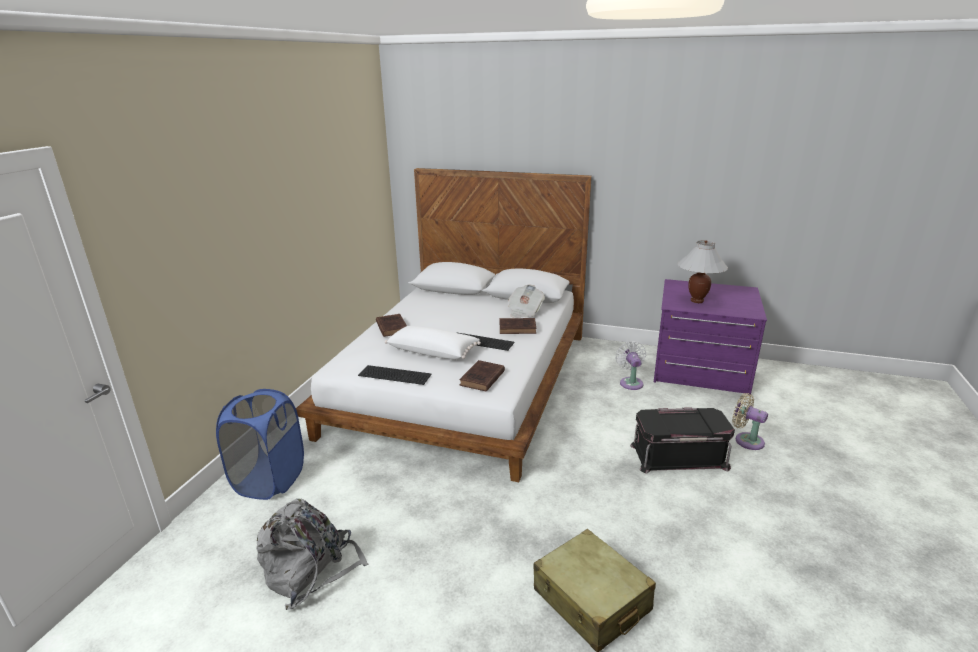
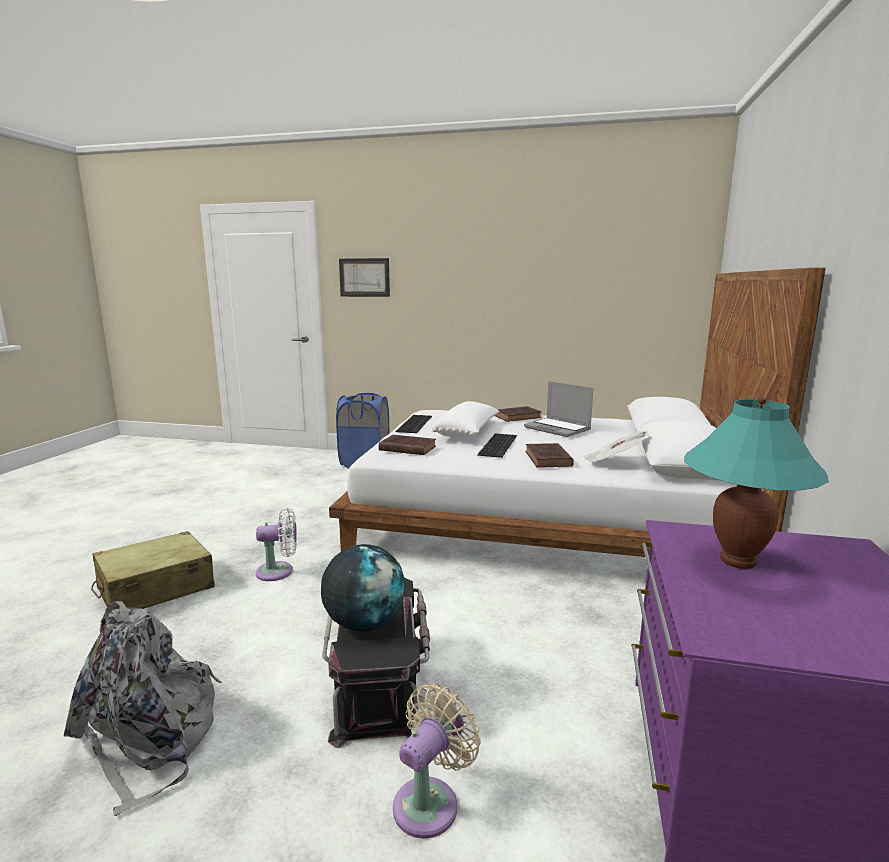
camera: 85 degrees right, 10 degrees down
grey backpack [256,499,368,610] -> grey backpack moved to [64,601,222,816]
white fan [615,341,646,390] -> white fan moved to [256,508,297,581]
white table lamp [678,240,728,303] -> turquoise table lamp [684,397,829,569]
none -> globe [321,544,405,632]
none -> picture [339,258,390,297]
none -> laptop [524,381,593,437]

